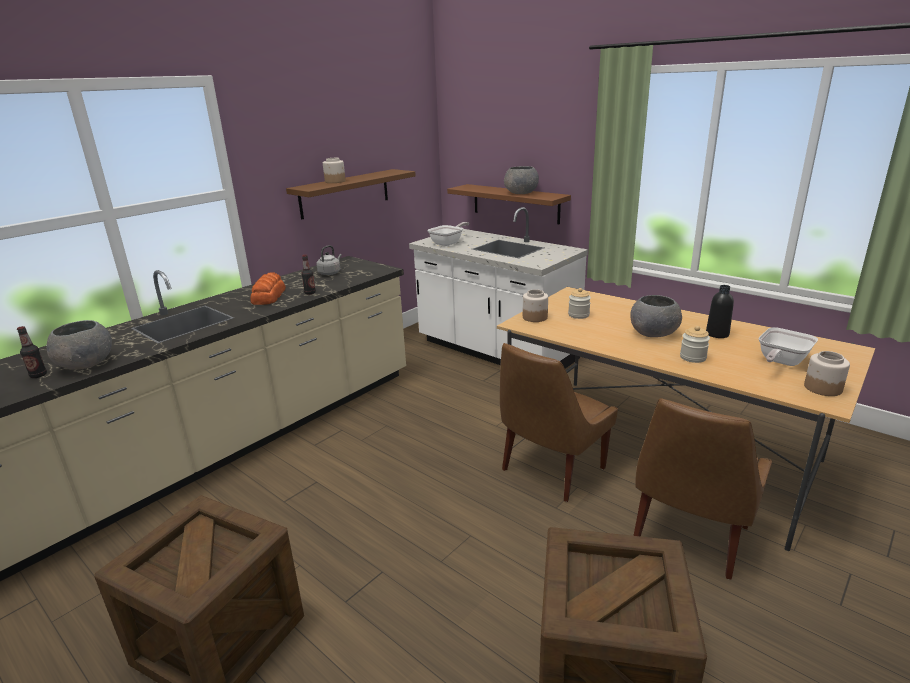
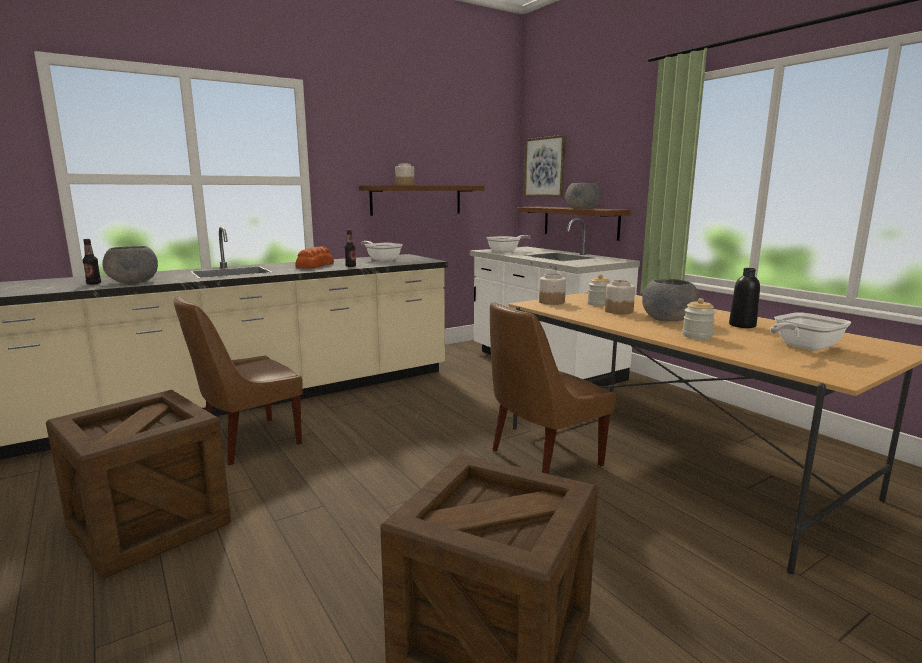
camera: 15 degrees right, 10 degrees down
grey kettle [317,245,342,275] -> frying pan [361,241,403,261]
brown chair [633,398,772,579] -> brown chair moved to [174,296,303,465]
jar [804,351,850,396] -> jar moved to [605,280,635,314]
none -> picture [524,135,566,197]

